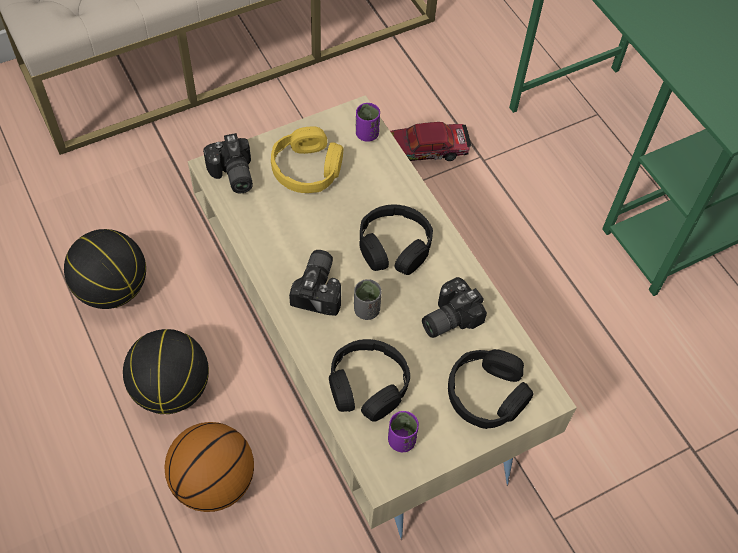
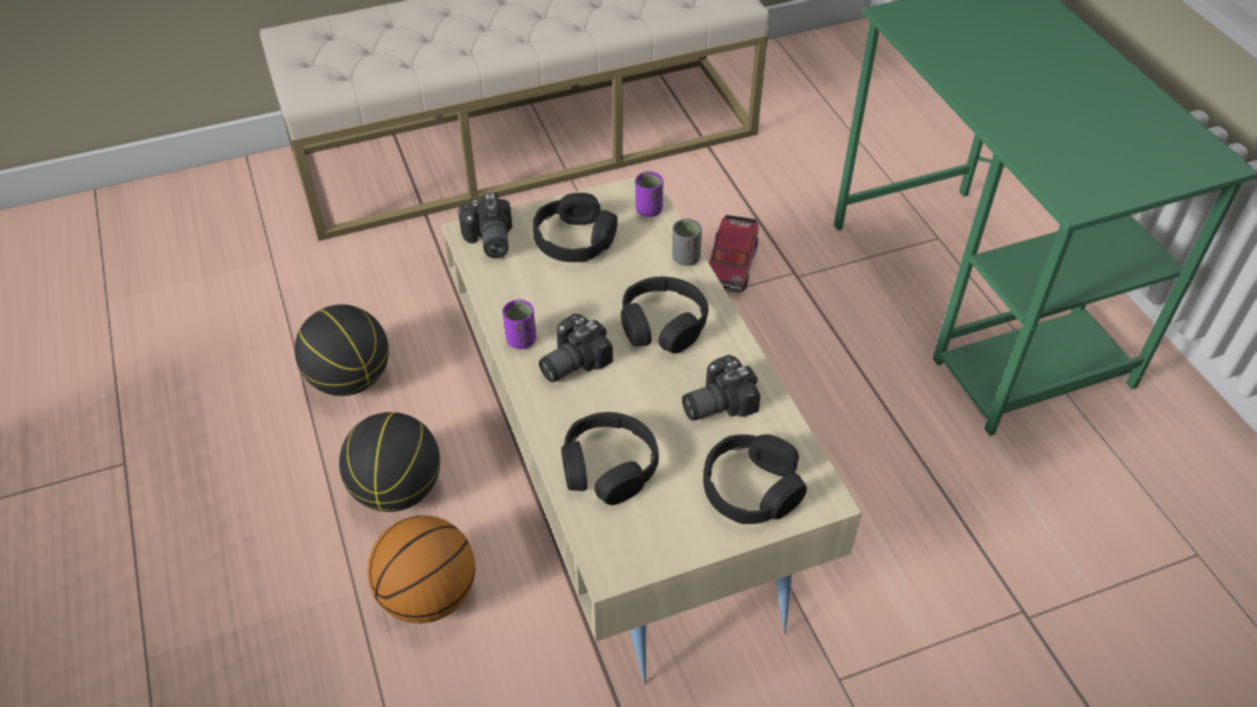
camera: 10 degrees right, 10 degrees down
yellow headphones [271,126,343,193] -> black headphones [533,193,618,262]
camera [289,250,341,316] -> camera turned 150 degrees counterclockwise [539,314,613,382]
grey cup [354,279,381,320] -> grey cup moved to [672,219,702,266]
purple cup [388,411,419,452] -> purple cup moved to [502,299,536,349]
toy car [390,122,471,161] -> toy car turned 75 degrees counterclockwise [709,215,759,293]

